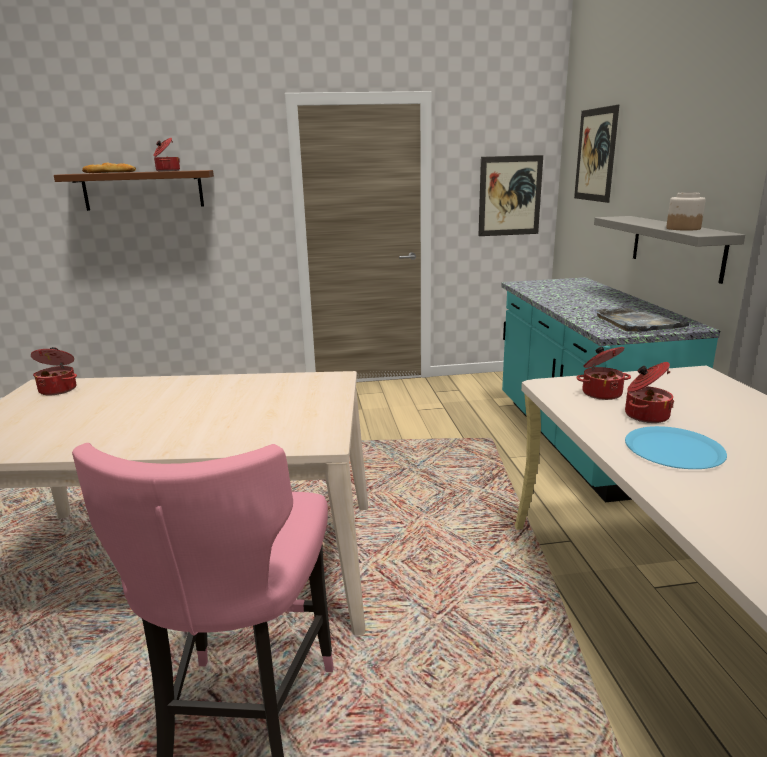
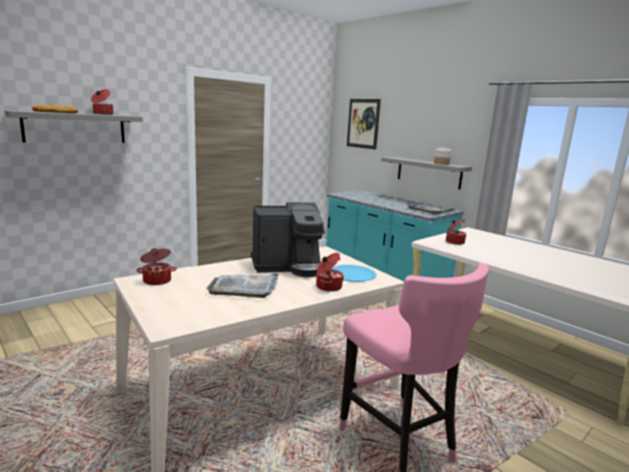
camera: 35 degrees left, 5 degrees down
brown shelf [54,170,214,211] -> grey shelf [5,110,143,143]
picture [478,155,543,236] -> none
cooking pot [625,362,674,423] -> cooking pot moved to [316,253,344,292]
blue plate [625,426,727,469] -> blue plate moved to [331,265,377,282]
none -> grey tray [206,273,279,298]
none -> coffee machine [251,202,325,277]

